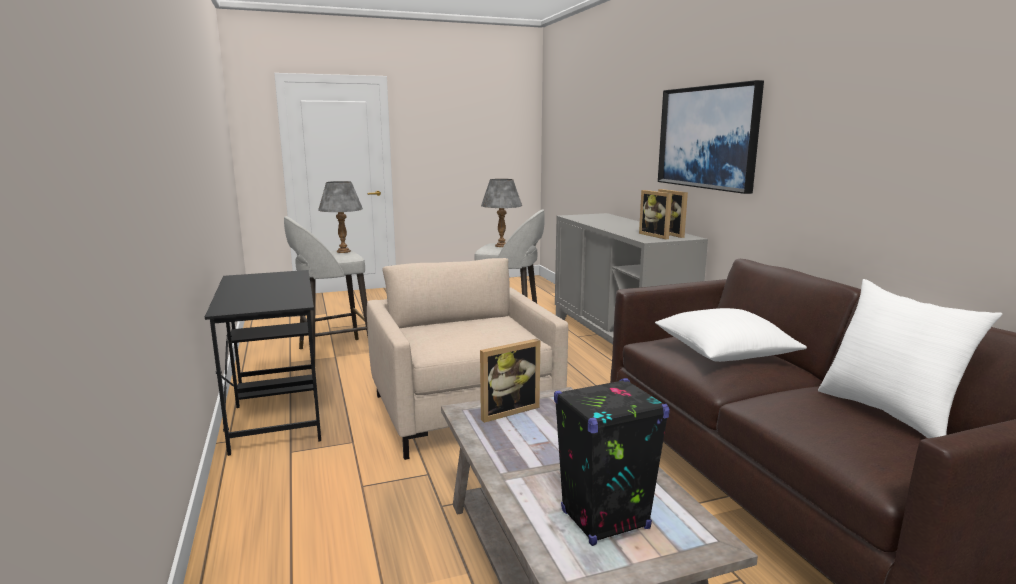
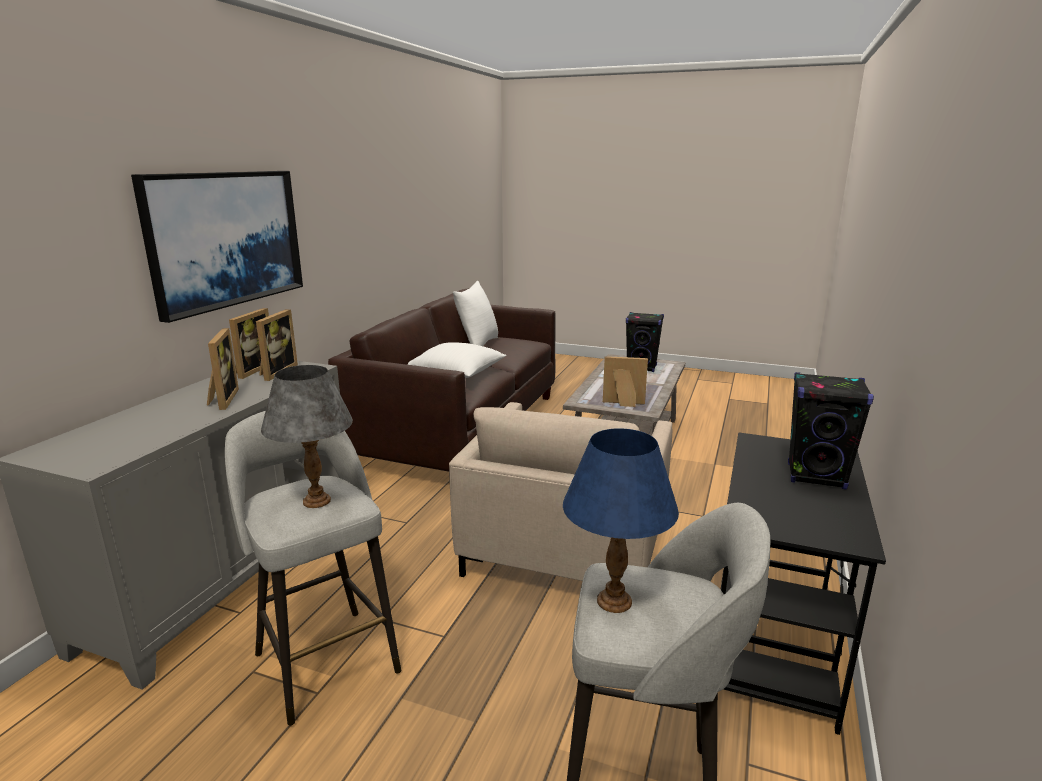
camera: 140 degrees left, 5 degrees up
grey table lamp [318,181,363,253] -> blue table lamp [563,428,679,613]
none -> picture frame [207,328,239,410]
none -> black speaker [788,372,874,490]

